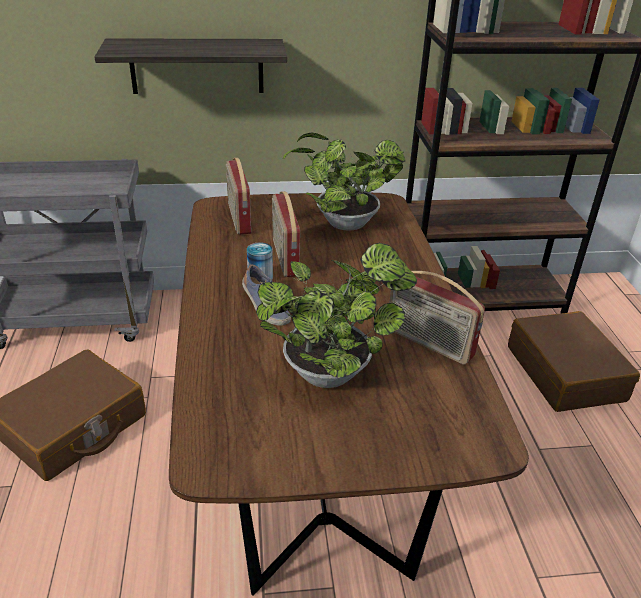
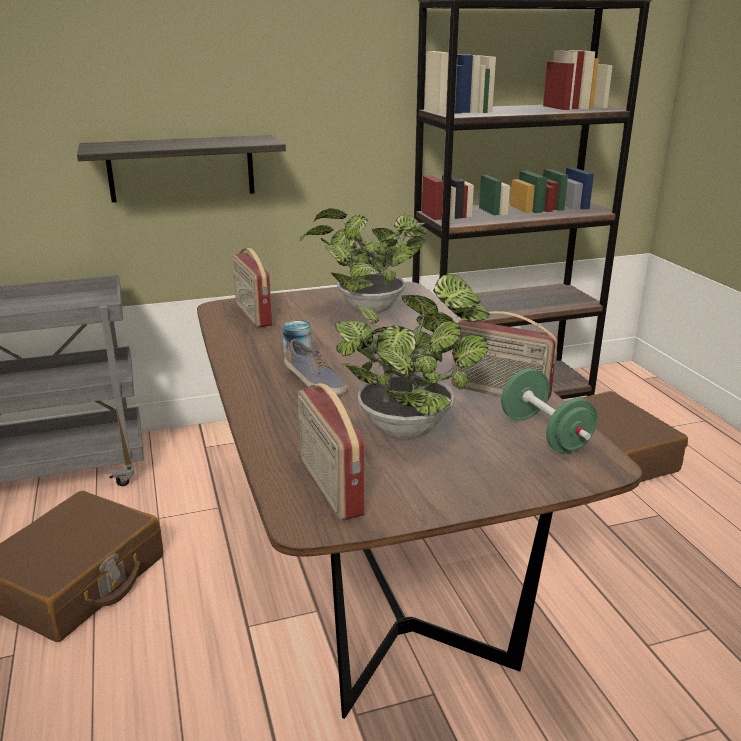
camera: 10 degrees left, 10 degrees down
radio [272,191,300,277] -> radio moved to [298,383,365,520]
none -> green dumbbell [501,368,598,454]

